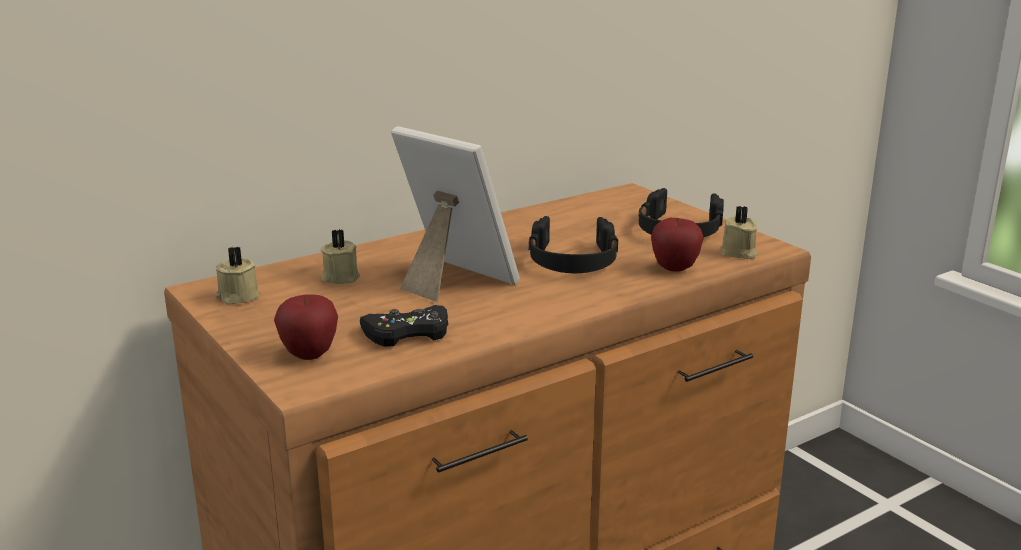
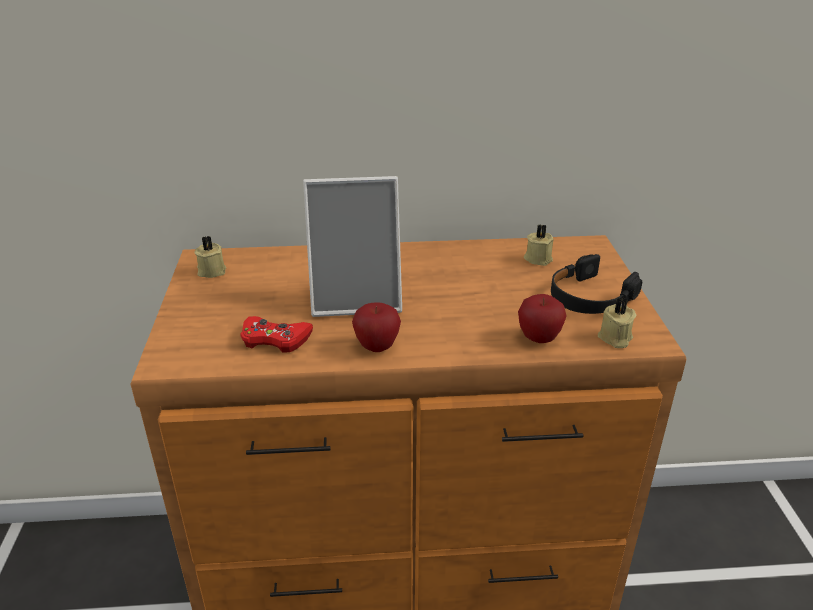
camera: 30 degrees right, 10 degrees up
apple [274,294,338,360] -> apple moved to [352,302,401,352]
beige candle [320,229,360,284] -> beige candle moved to [524,224,554,266]
black game controller [360,305,449,347] -> red game controller [240,316,313,352]
picture frame [391,126,520,302] -> picture frame turned 105 degrees clockwise [303,176,402,317]
black headphones [528,216,618,273] -> none

